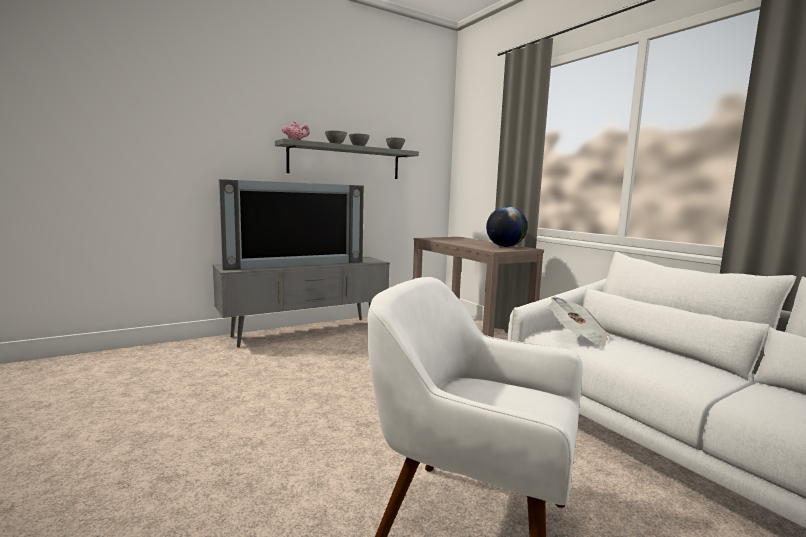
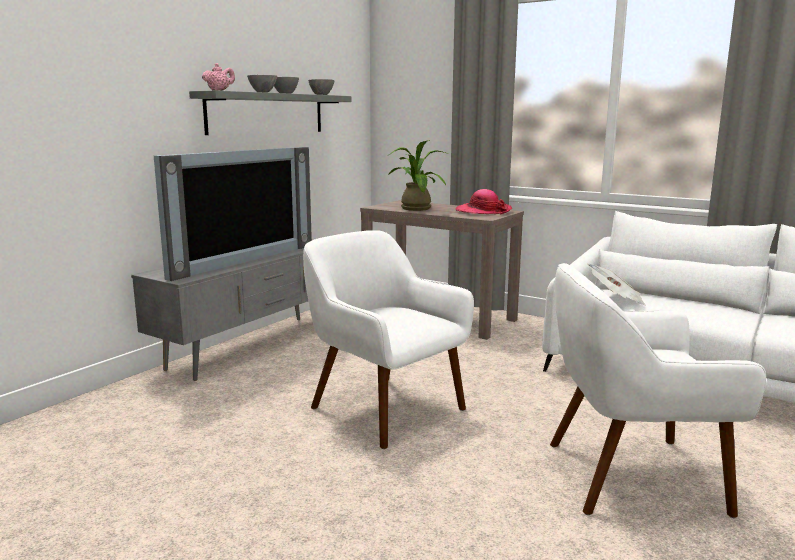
camera: 25 degrees left, 5 degrees up
globe [486,206,528,247] -> hat [455,189,512,214]
none -> white armchair [303,230,474,449]
none -> potted plant [389,140,449,211]

